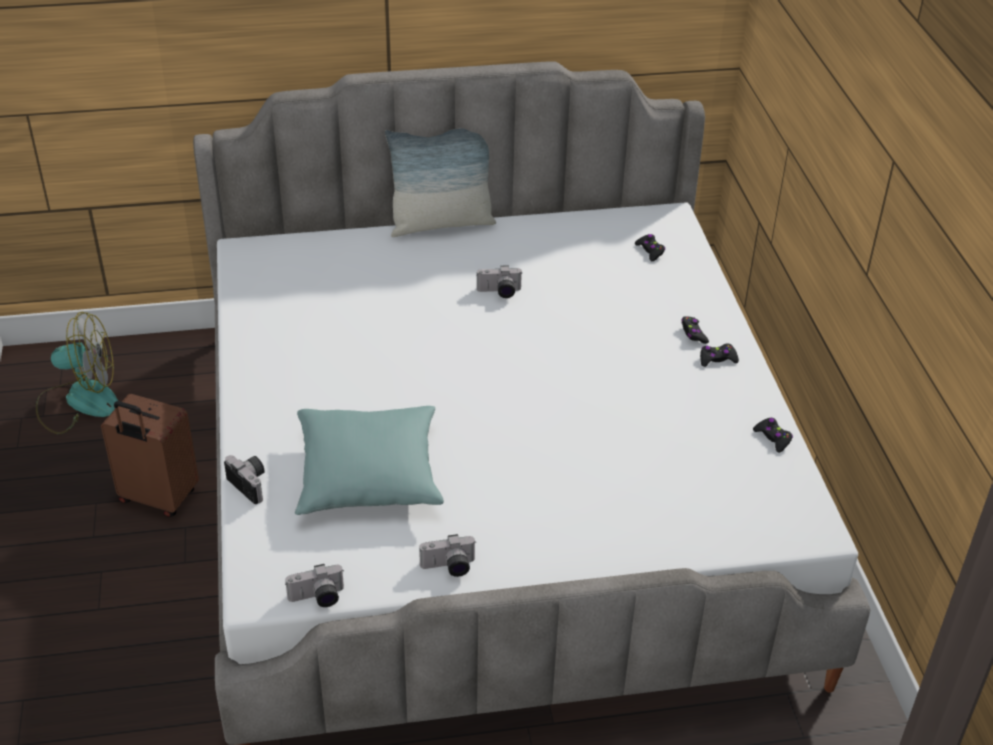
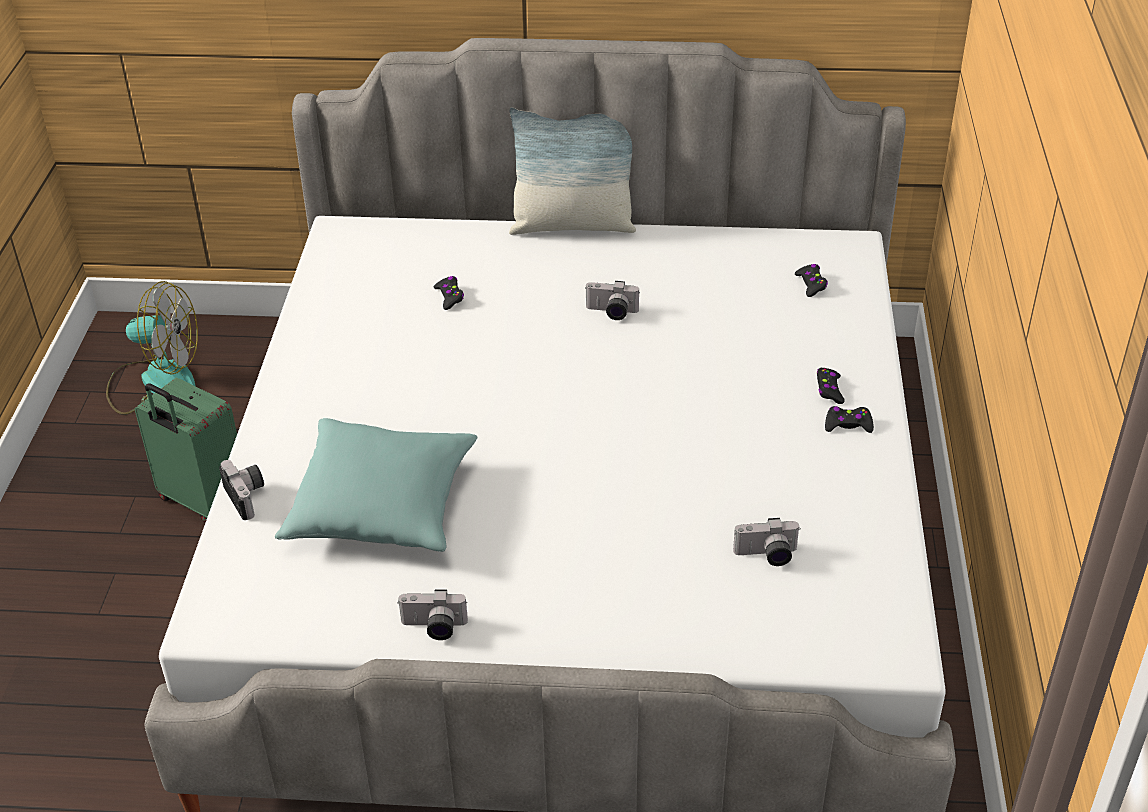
camera: 15 degrees right, 0 degrees up
brown suitcase [101,394,199,517] -> green suitcase [135,378,237,523]
camera [285,564,344,607] -> camera moved to [733,518,801,566]
black game controller [753,418,793,453] -> black game controller moved to [434,276,464,310]

